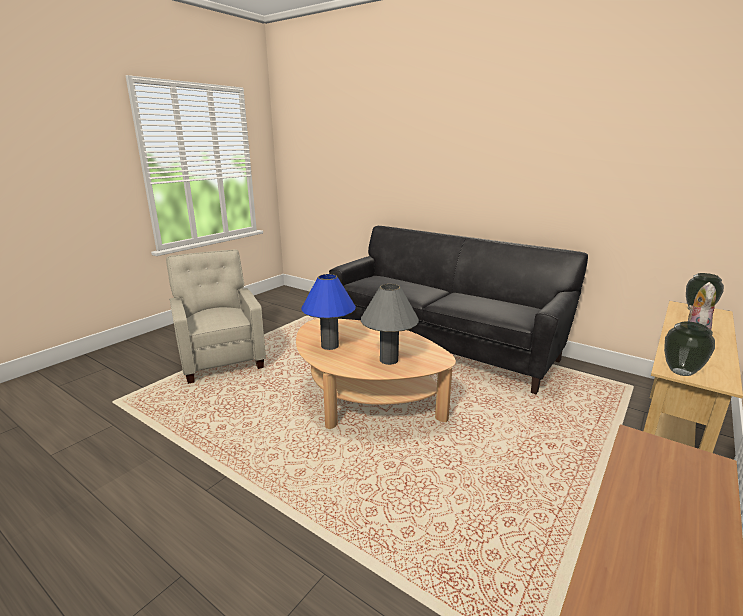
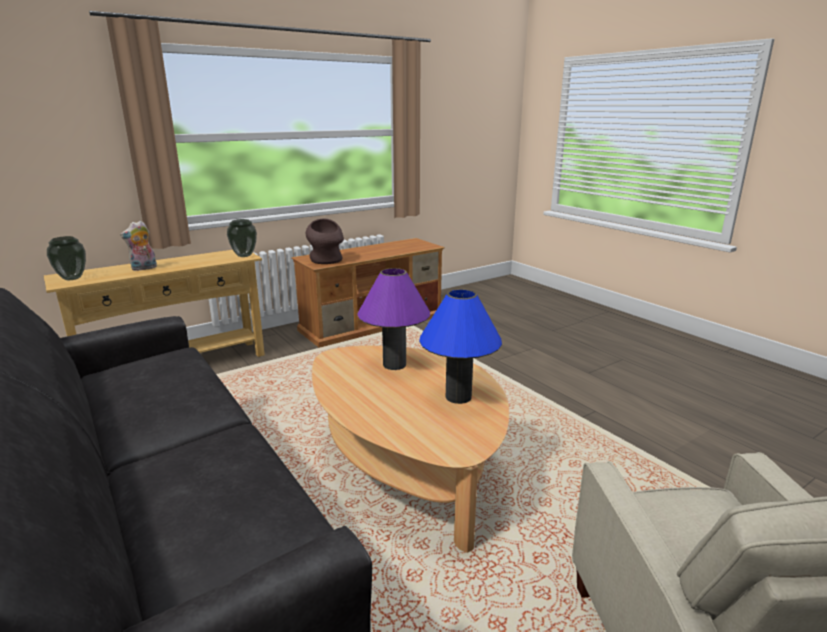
camera: 160 degrees left, 0 degrees up
grey table lamp [361,284,419,365] -> purple table lamp [357,268,430,370]
none -> brown vase [306,219,344,264]

